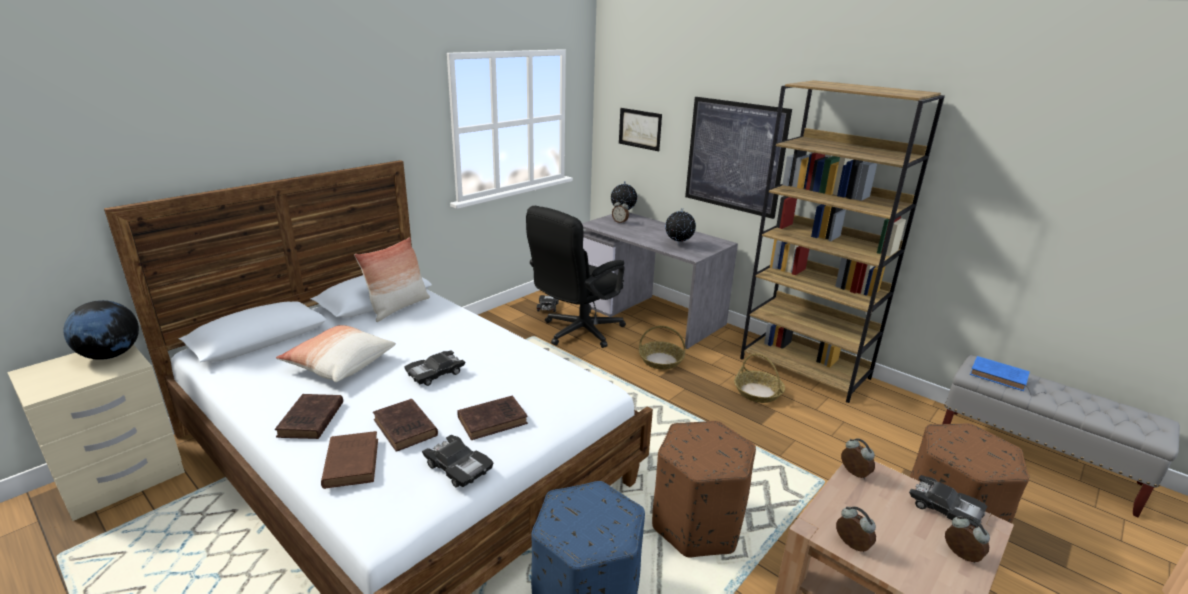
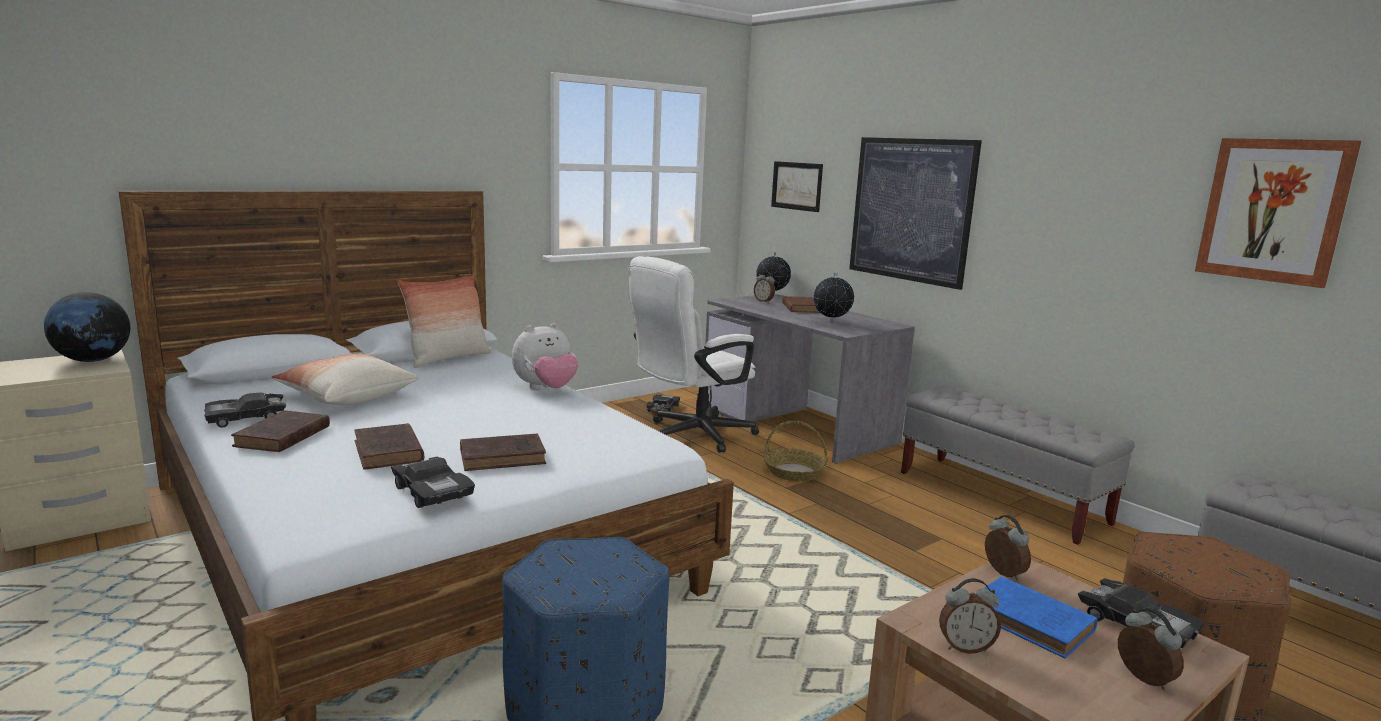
camera: 10 degrees right, 10 degrees down
brown book [321,431,378,489] -> brown book moved to [782,296,820,313]
black toy car [404,350,465,386] -> black toy car moved to [204,392,286,428]
black office chair [526,206,626,348] -> white office chair [628,256,759,453]
brown ottoman [652,421,756,557] -> none
basket [734,353,785,403] -> none
brown bookcase [740,80,945,403] -> grey bench [901,386,1134,545]
alarm clock [836,507,876,552] -> alarm clock turned 120 degrees clockwise [939,578,1001,654]
blue book [970,356,1030,391] -> blue book moved to [976,576,1098,659]
none -> plush toy [512,323,578,389]
none -> picture [1195,138,1361,288]

